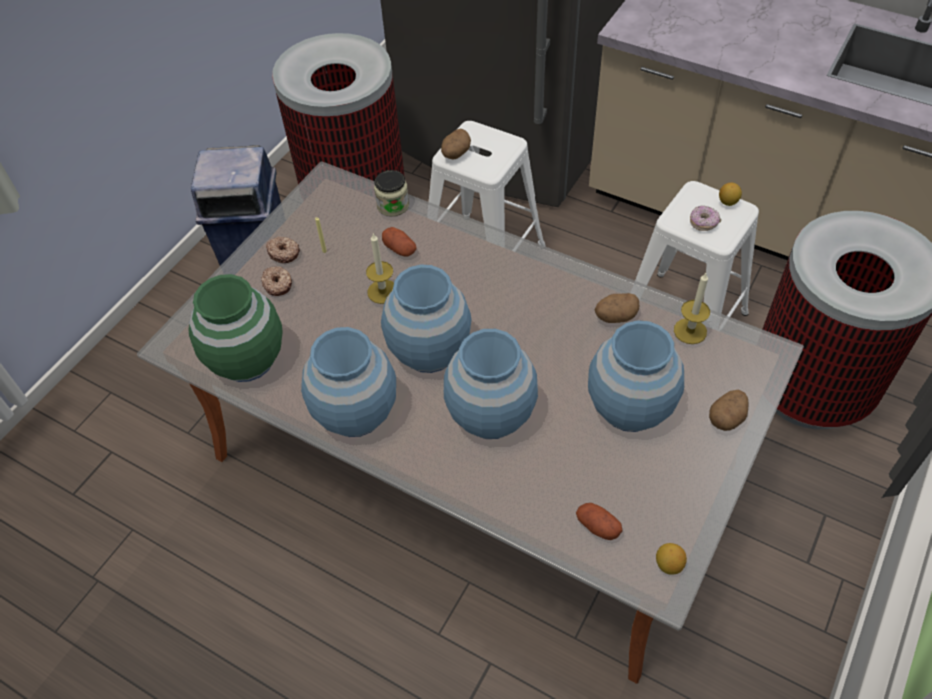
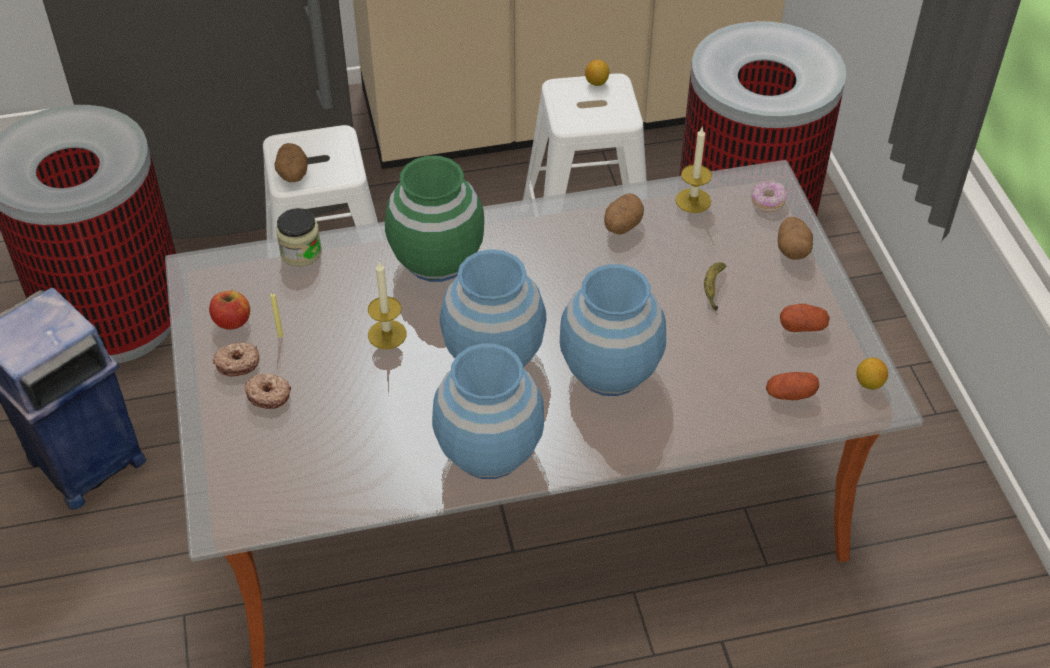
camera: 45 degrees left, 5 degrees down
green vase [189,274,283,382] -> green vase moved to [385,156,484,282]
potato [382,227,417,256] -> potato moved to [780,304,830,332]
blue vase [588,320,684,432] -> banana [704,262,726,311]
donut [690,206,720,231] -> donut moved to [751,182,788,212]
none -> apple [209,291,250,330]

